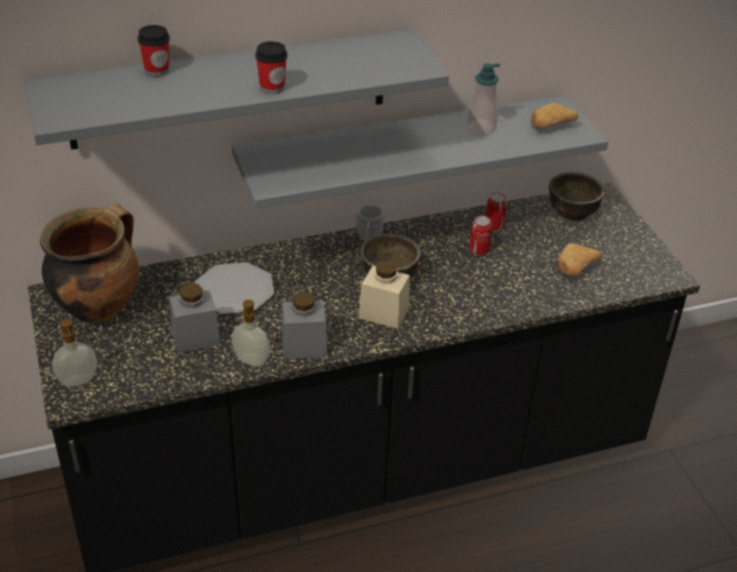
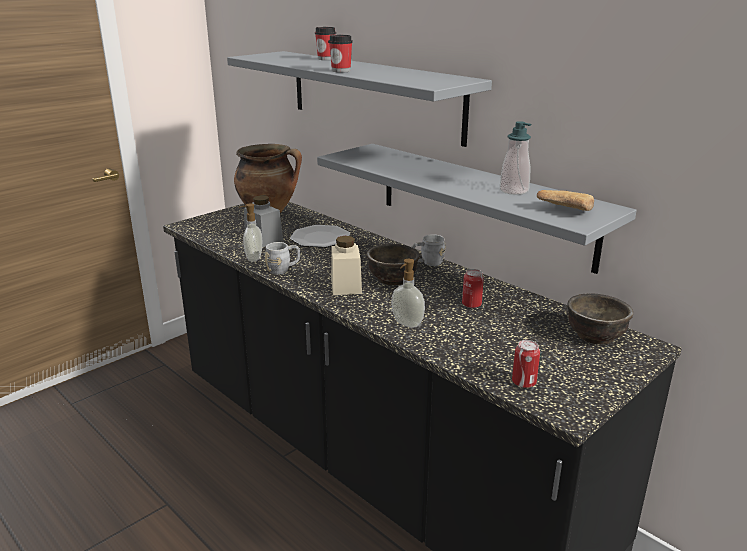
camera: 65 degrees right, 15 degrees down
soap dispenser [52,319,97,387] -> soap dispenser moved to [391,259,425,328]
grey jar [282,291,328,359] -> grey mug [265,242,300,275]
can [486,192,507,230] -> can moved to [512,340,540,388]
bread [558,243,602,276] -> none

